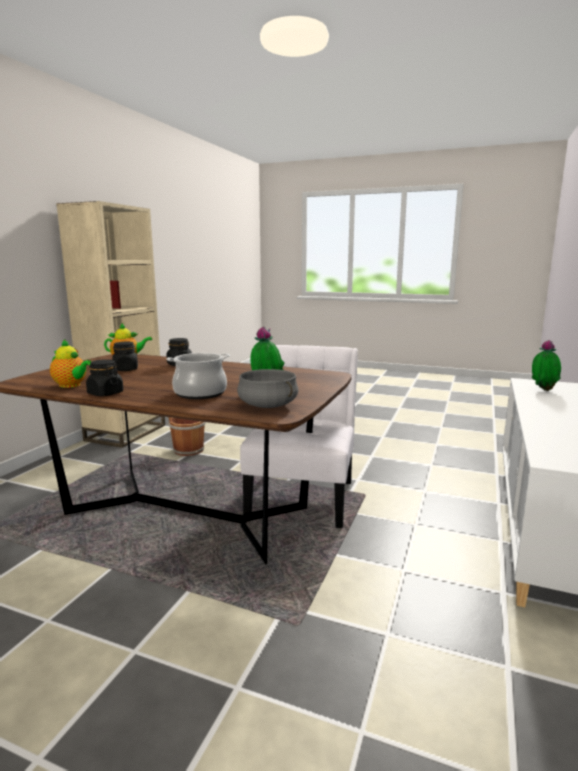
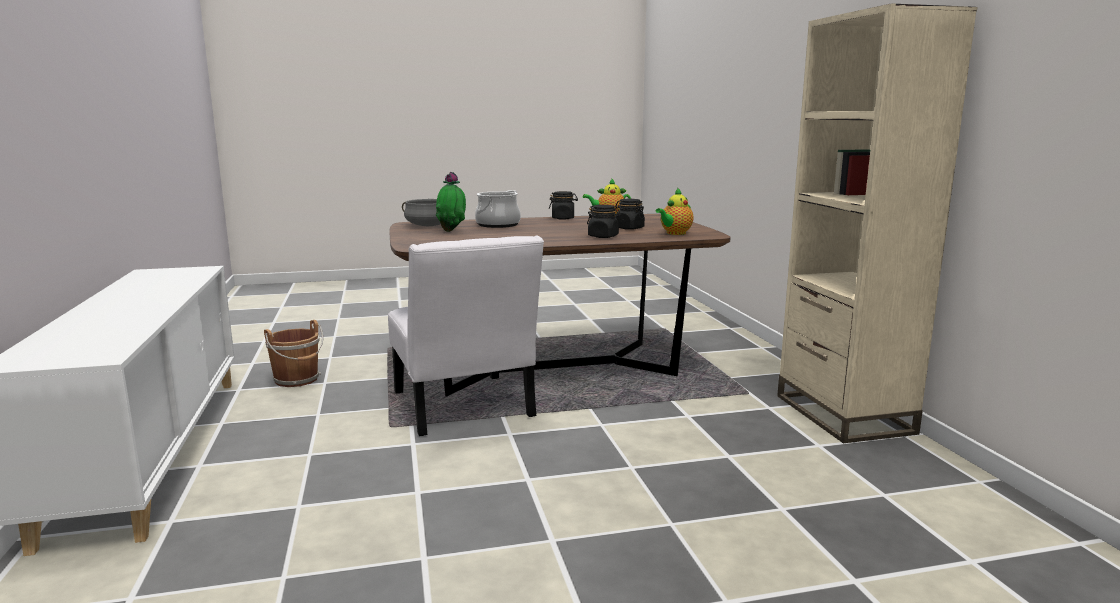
camera: 145 degrees right, 0 degrees up
brown bucket [168,417,207,456] -> brown bucket moved to [264,320,323,387]
potted plant [532,340,561,391] -> none

